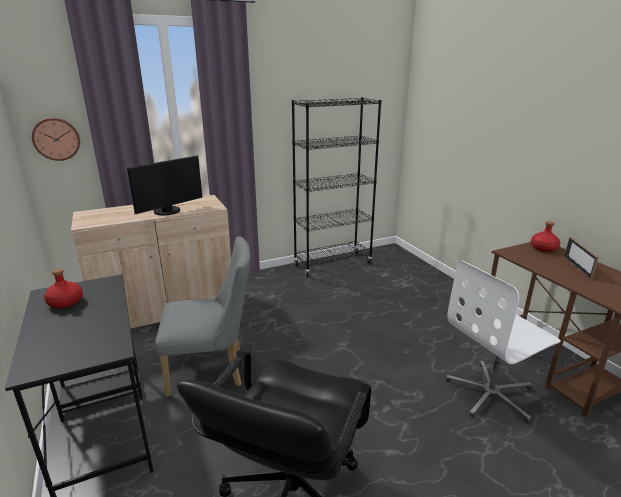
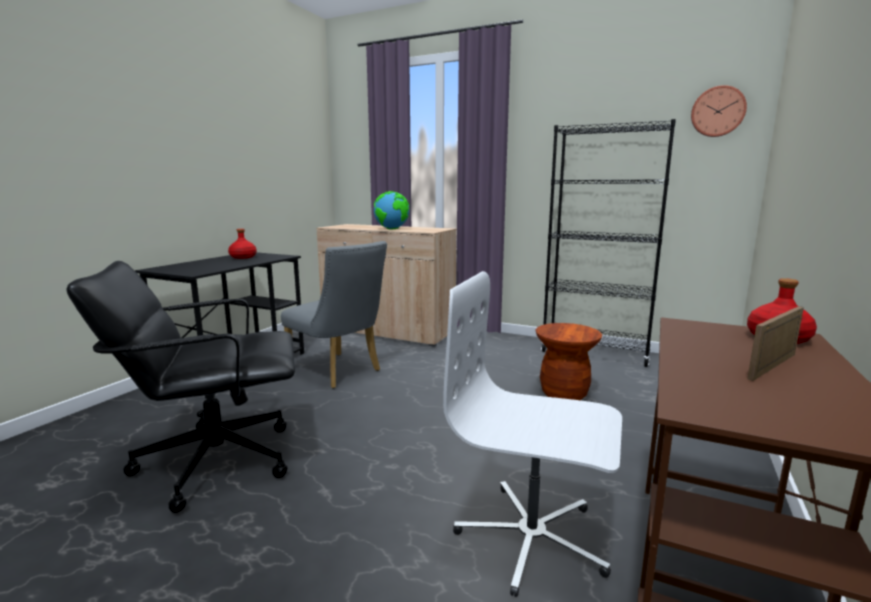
camera: 50 degrees right, 10 degrees down
wall clock [32,118,80,161] -> wall clock moved to [691,85,747,137]
monitor [127,155,203,215] -> globe [374,191,409,229]
none -> brown stool [536,323,602,400]

